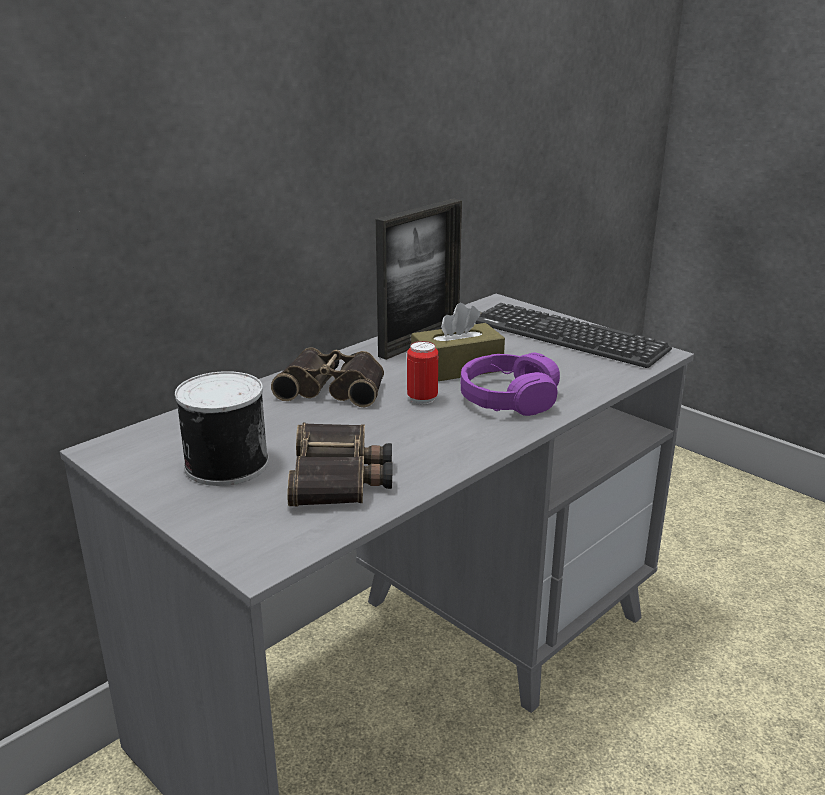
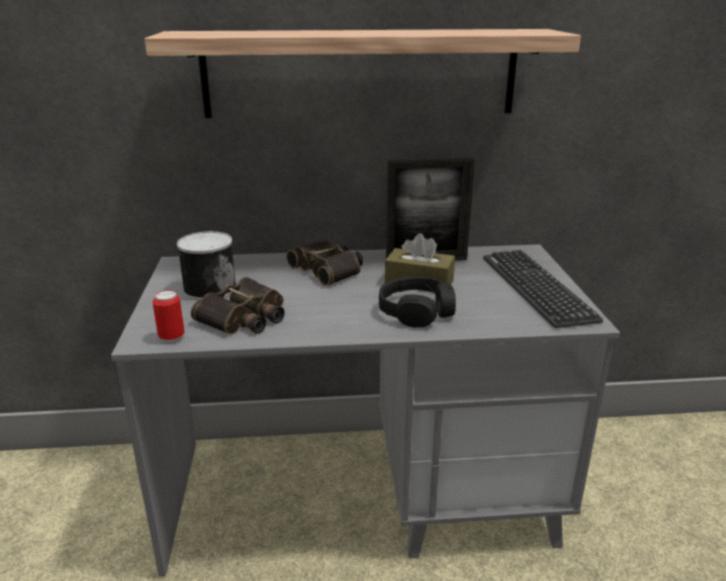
camera: 40 degrees right, 0 degrees up
can [407,341,438,405] -> can moved to [153,290,185,343]
purple headphones [461,352,560,416] -> black headphones [379,276,456,328]
none -> shelf [145,29,581,118]

